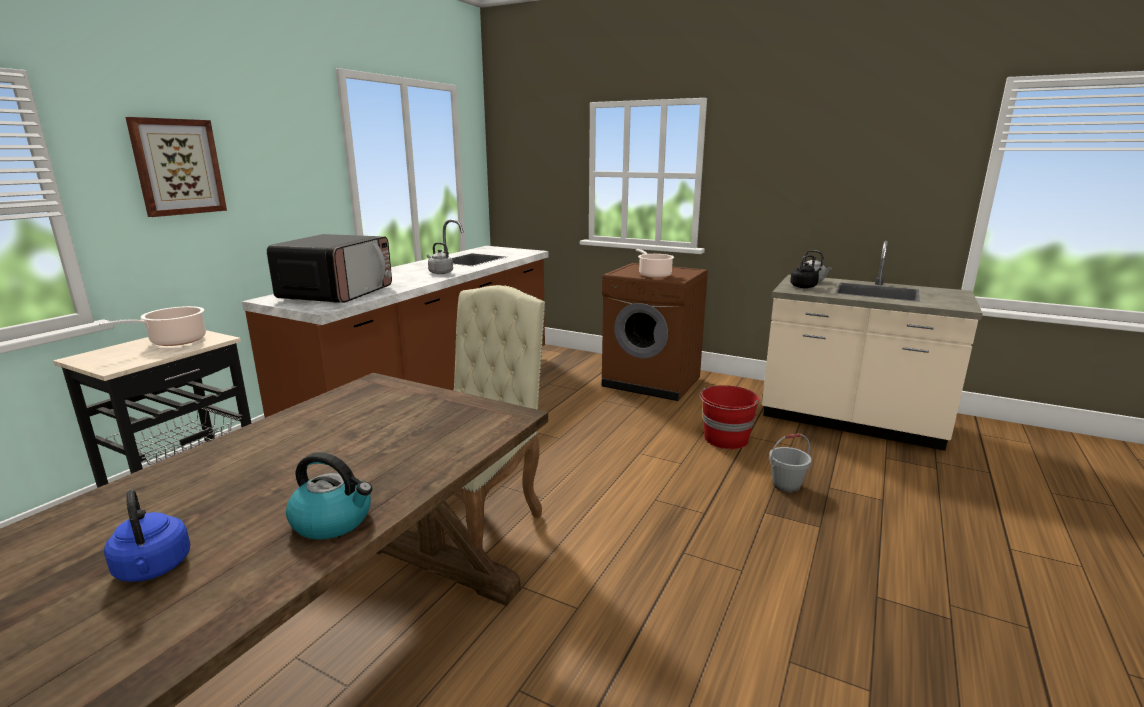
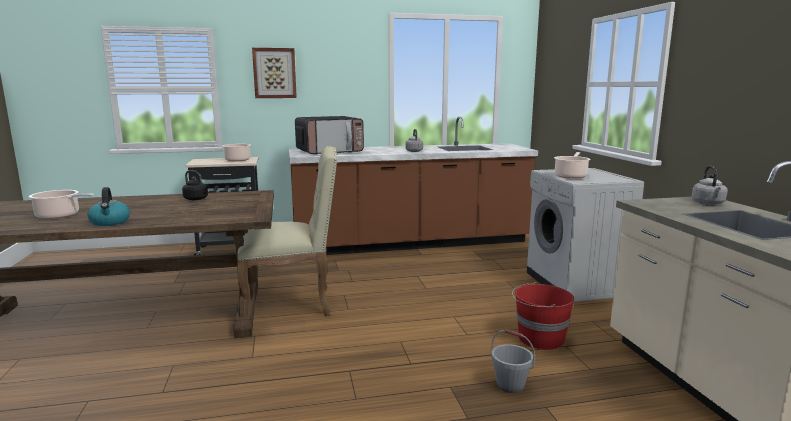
camera: 50 degrees right, 5 degrees down
blue kettle [104,489,190,582] -> cooking pot [29,190,95,219]
brown washing machine [602,263,708,401] -> white washing machine [527,168,644,302]
black kettle [790,255,821,288] -> black kettle moved to [182,170,210,200]

